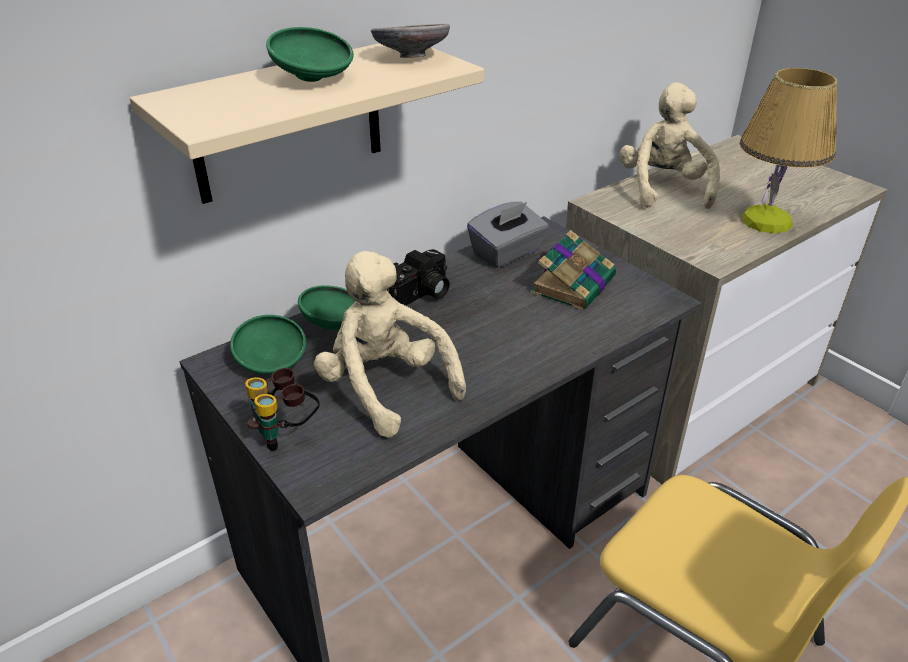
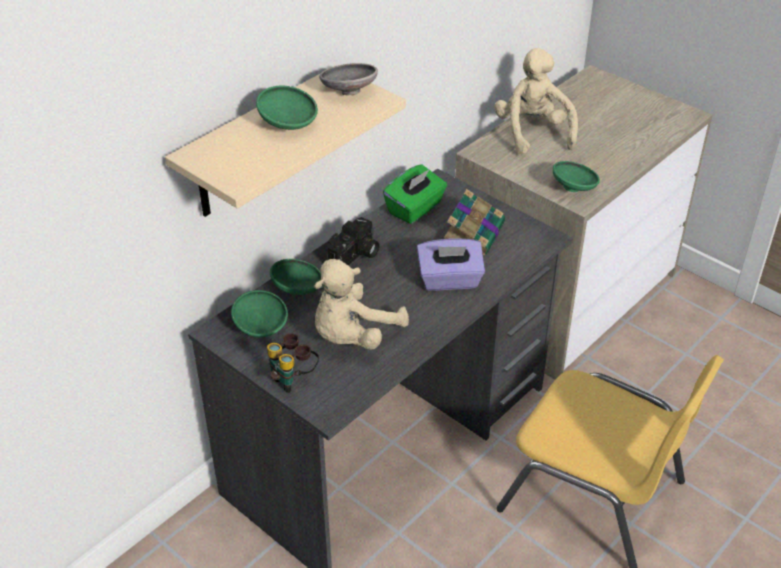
camera: 10 degrees left, 5 degrees up
beige plush toy [314,251,466,437] -> beige plush toy turned 90 degrees counterclockwise [314,259,409,349]
grey tissue box [467,202,549,268] -> green tissue box [383,164,447,224]
table lamp [739,68,837,233] -> none
none -> purple tissue box [417,239,485,291]
none -> green bowl [553,161,600,192]

